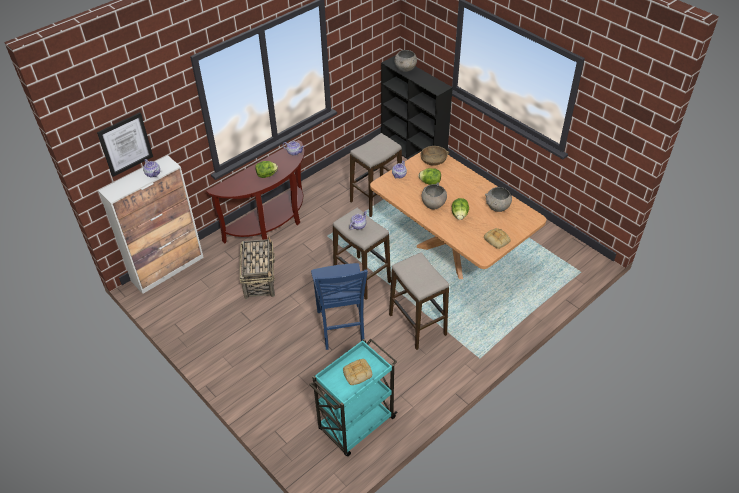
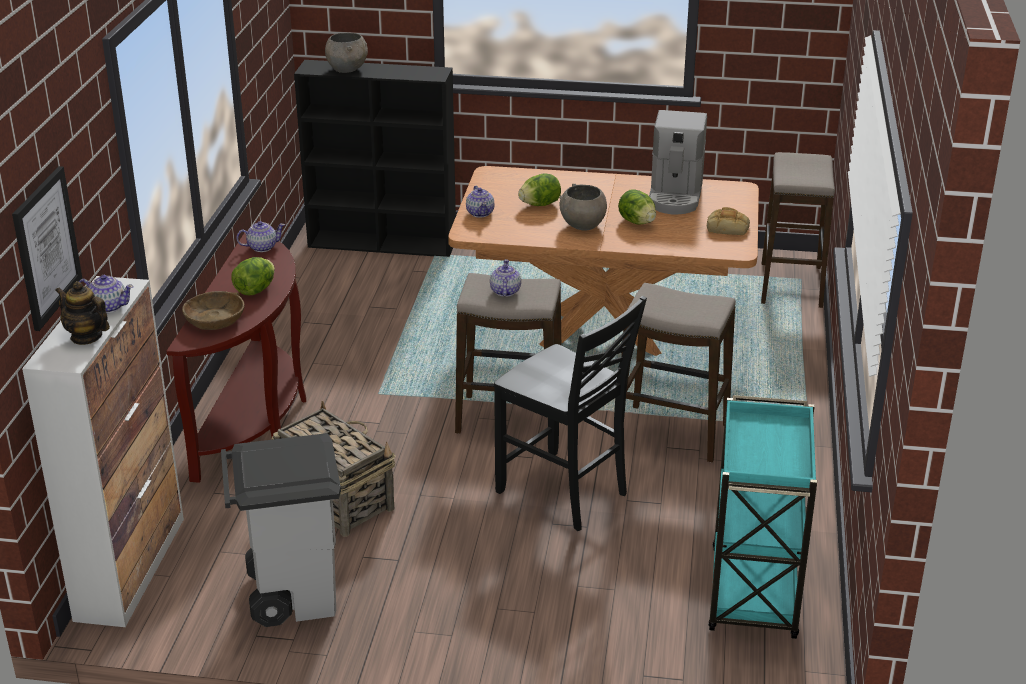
camera: 40 degrees left, 15 degrees down
blue chair [311,263,368,350] -> black chair [494,296,647,531]
bread [343,359,372,385] -> none
stool [350,133,402,217] -> stool moved to [761,152,835,308]
brown bowl [420,146,449,166] -> brown bowl moved to [182,291,245,330]
grey bowl [485,187,512,212] -> coffee machine [649,110,707,214]
none -> teapot [55,281,110,345]
none -> grey trash can [221,433,341,627]

